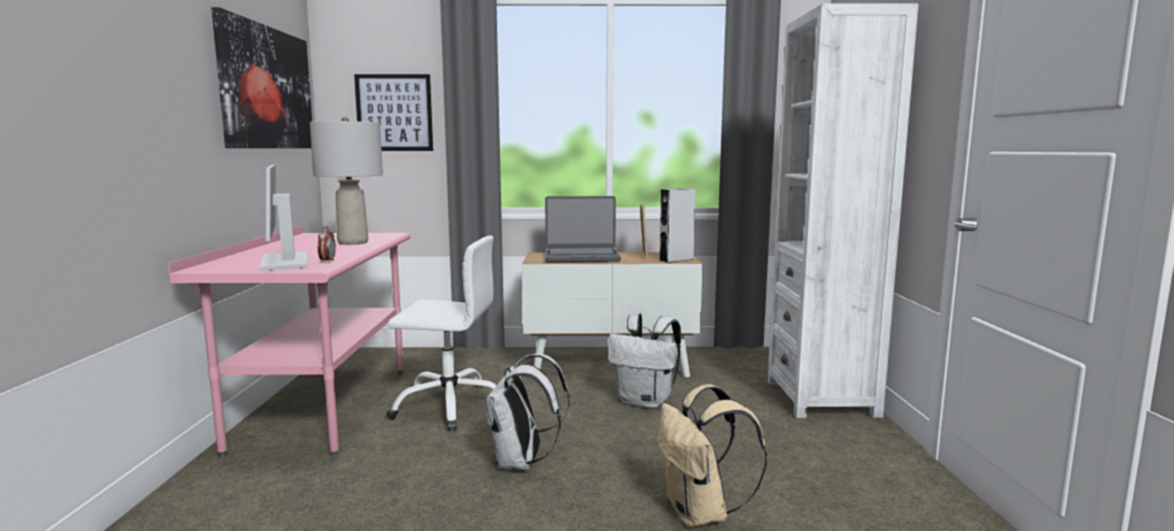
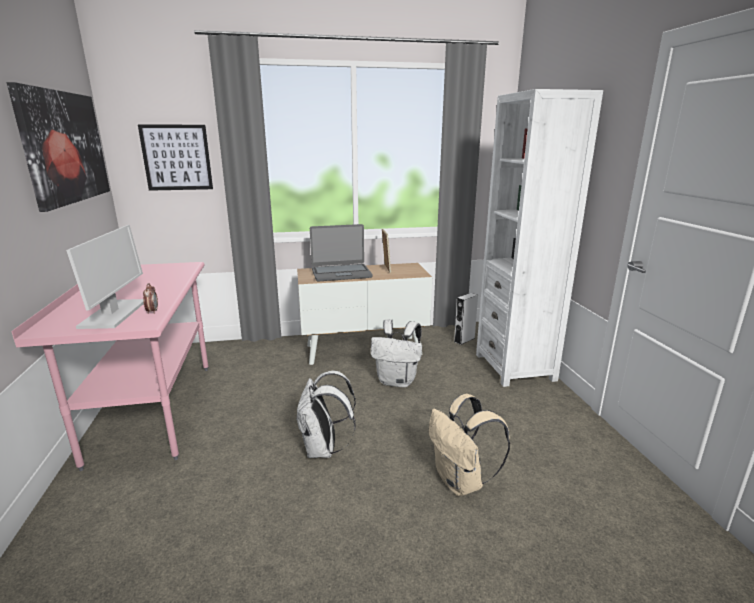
camera: 10 degrees left, 10 degrees up
monitor [259,165,308,271] -> monitor turned 150 degrees counterclockwise [66,225,144,329]
grey table lamp [310,117,383,245] -> none
white office chair [386,235,496,431] -> none
grey speaker [659,188,696,263] -> grey speaker moved to [454,293,478,345]

